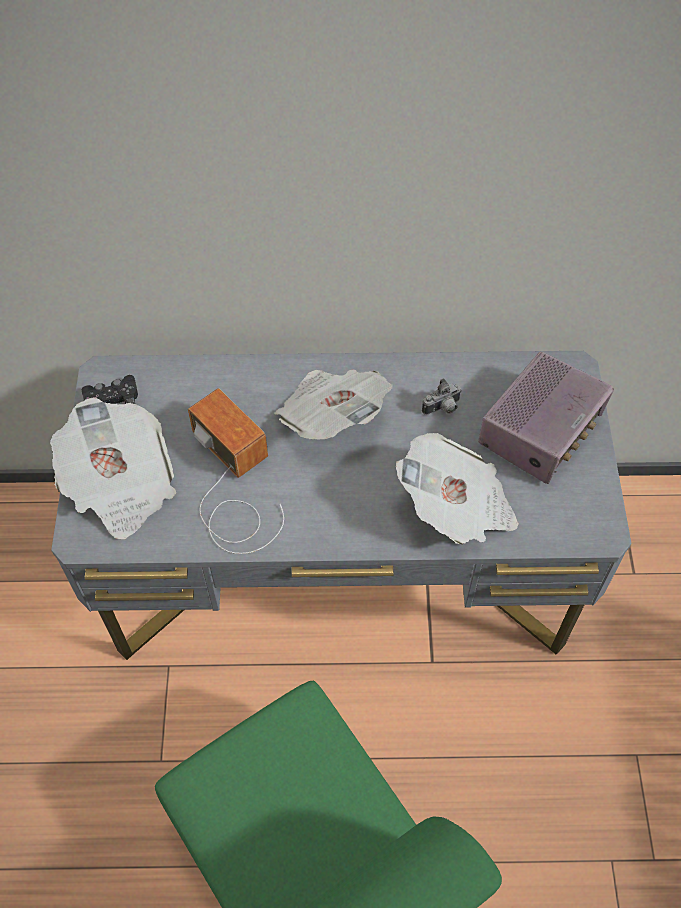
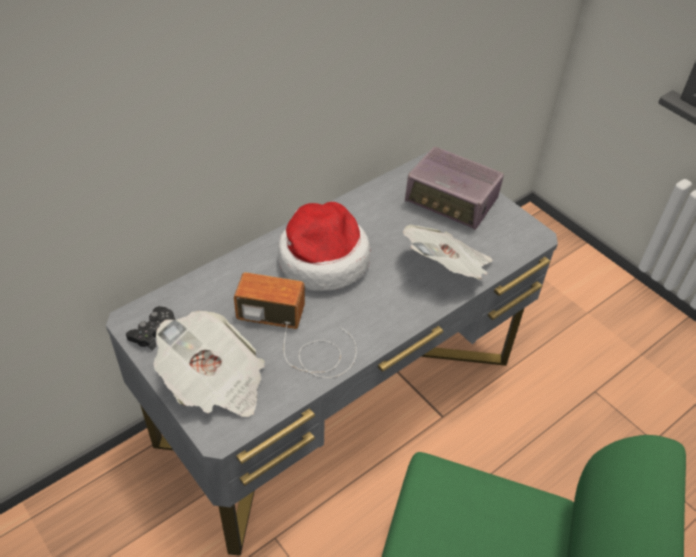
camera: 40 degrees left, 10 degrees down
newspaper [275,369,393,440] -> hat [278,202,370,291]
camera [422,378,462,415] -> none
radio [478,352,614,484] -> radio turned 120 degrees clockwise [405,147,504,230]

